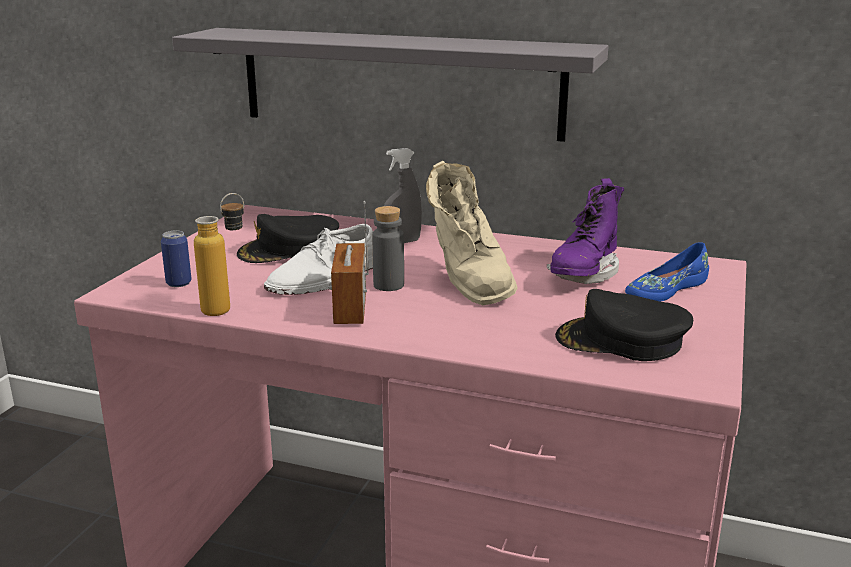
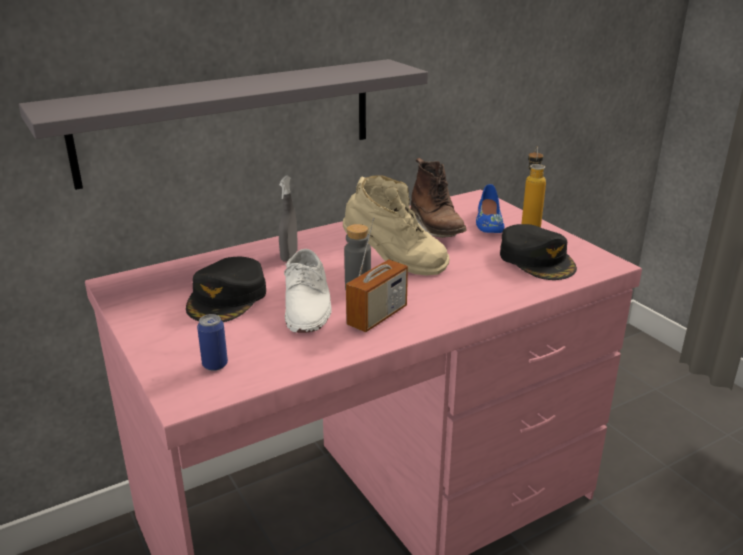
camera: 50 degrees left, 5 degrees up
bottle [194,193,244,316] -> bottle moved to [522,146,546,227]
radio [329,201,369,324] -> radio turned 90 degrees counterclockwise [346,218,408,332]
purple boot [547,178,624,284] -> brown boot [411,158,467,238]
black cap [555,289,693,361] -> black cap turned 75 degrees counterclockwise [500,224,577,280]

